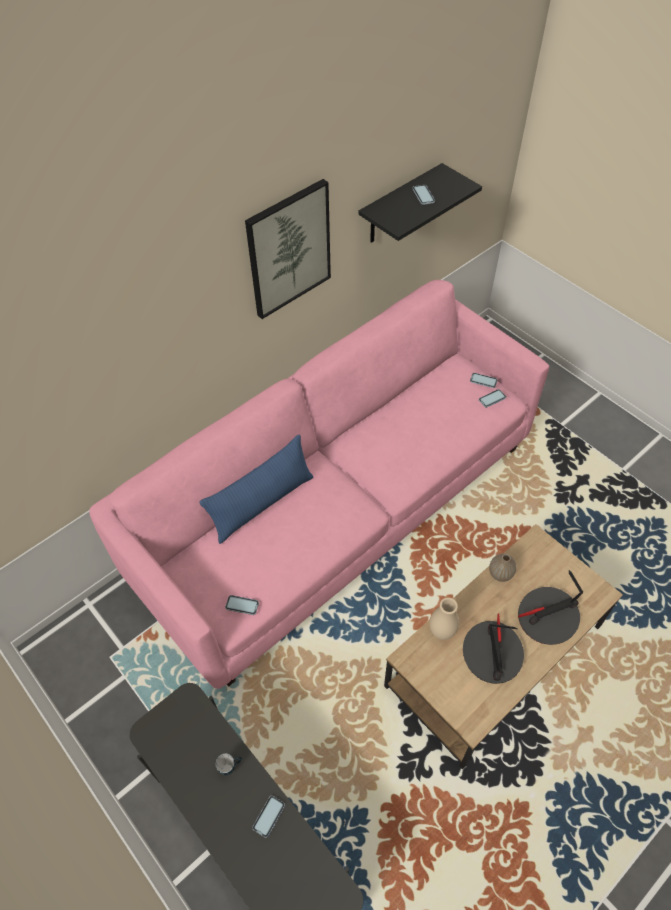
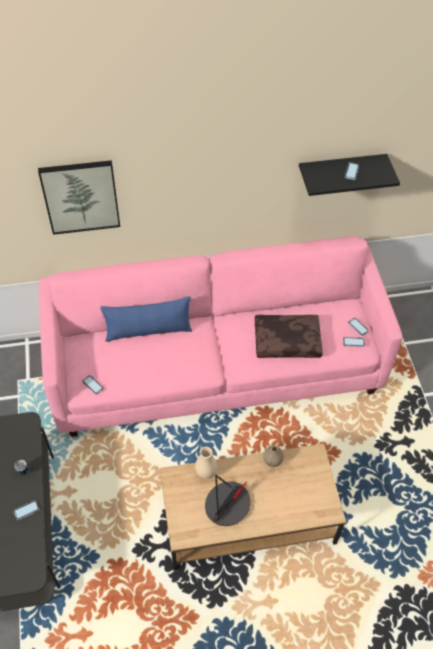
camera: 30 degrees right, 0 degrees up
picture [245,179,331,319] -> picture moved to [38,160,120,235]
table lamp [518,570,583,645] -> none
none -> brown pillow [255,315,323,358]

